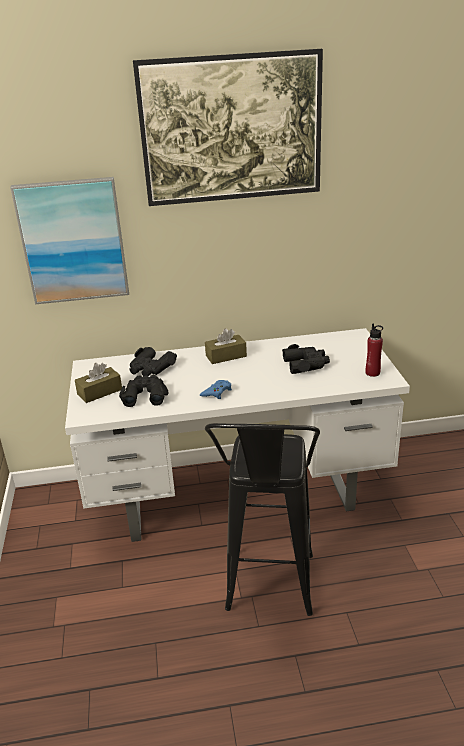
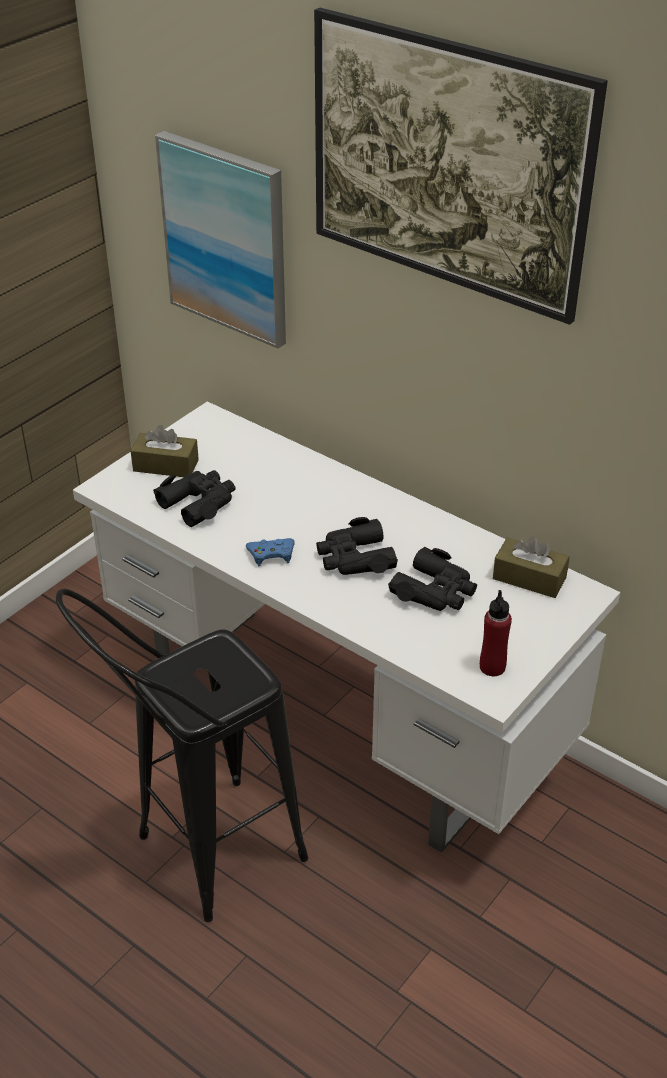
camera: 45 degrees right, 10 degrees up
black binoculars [129,347,177,376] -> black binoculars moved to [316,517,398,575]
brown tissue box [205,328,247,364] -> brown tissue box moved to [493,536,570,598]

